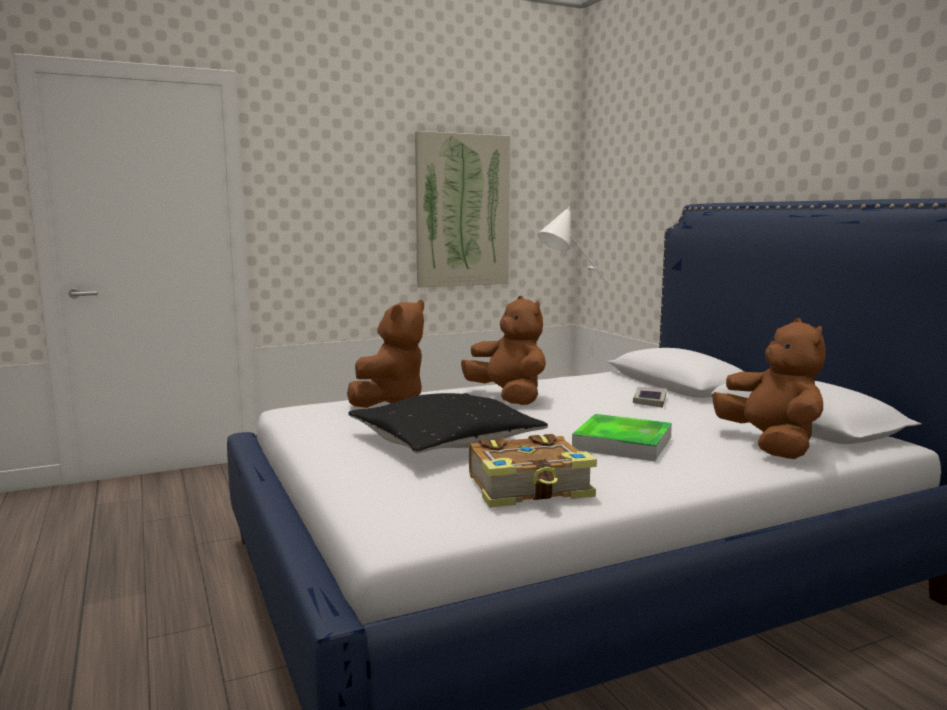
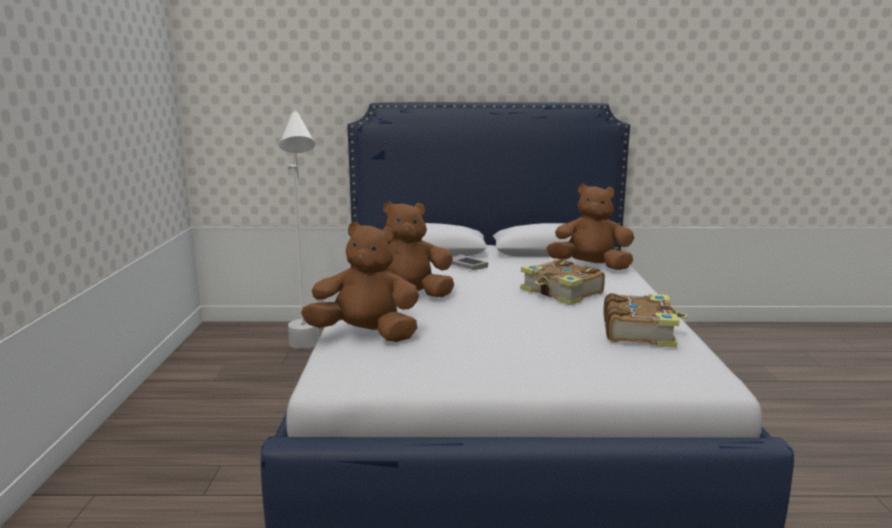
camera: 65 degrees left, 5 degrees up
brown plush toy [347,300,424,408] -> brown plush toy turned 45 degrees counterclockwise [301,222,419,342]
black pillow [349,393,548,453] -> none
picture [415,131,510,288] -> none
tray [572,414,672,461] -> book [520,259,605,305]

